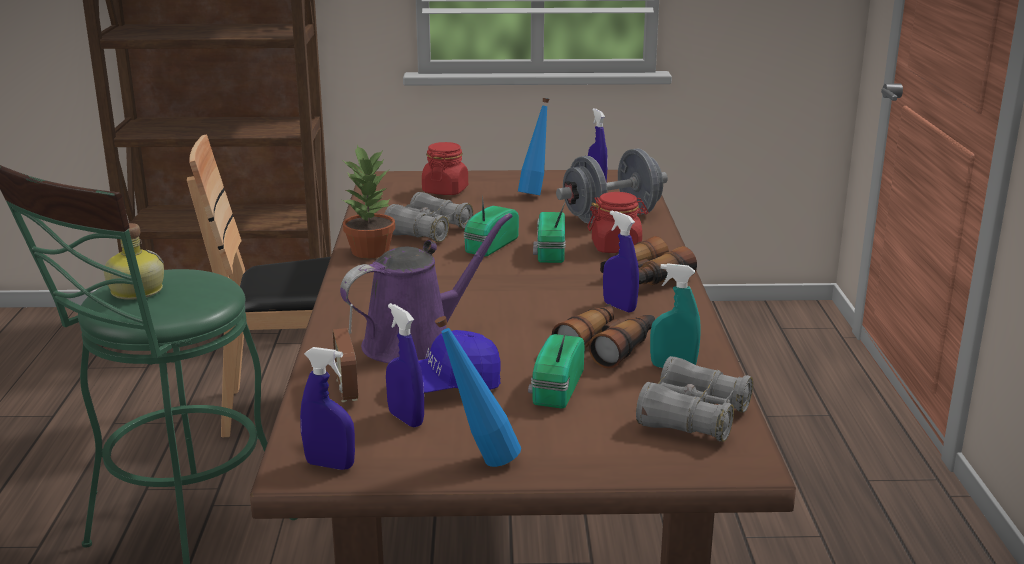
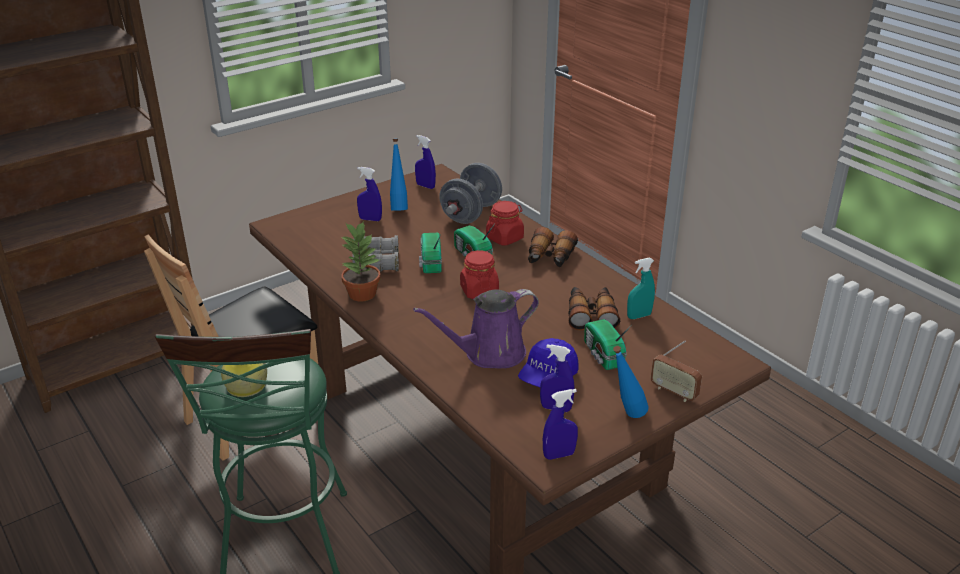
camera: 35 degrees left, 10 degrees up
radio [332,304,358,402] -> radio moved to [650,341,702,402]
purple watering can [340,213,513,363] -> purple watering can turned 135 degrees counterclockwise [413,289,539,368]
red jar [422,142,468,195] -> red jar moved to [460,250,499,299]
blue spray bottle [603,211,639,313] -> blue spray bottle moved to [357,167,382,221]
grey binoculars [636,356,753,442] -> none

